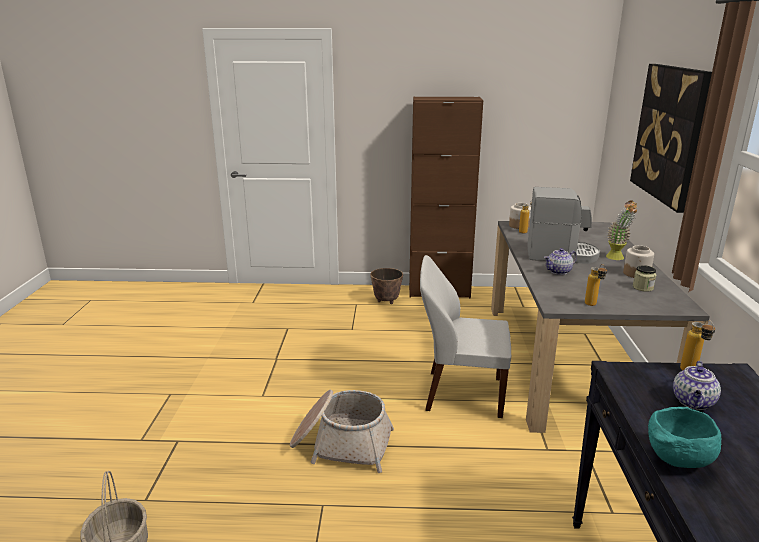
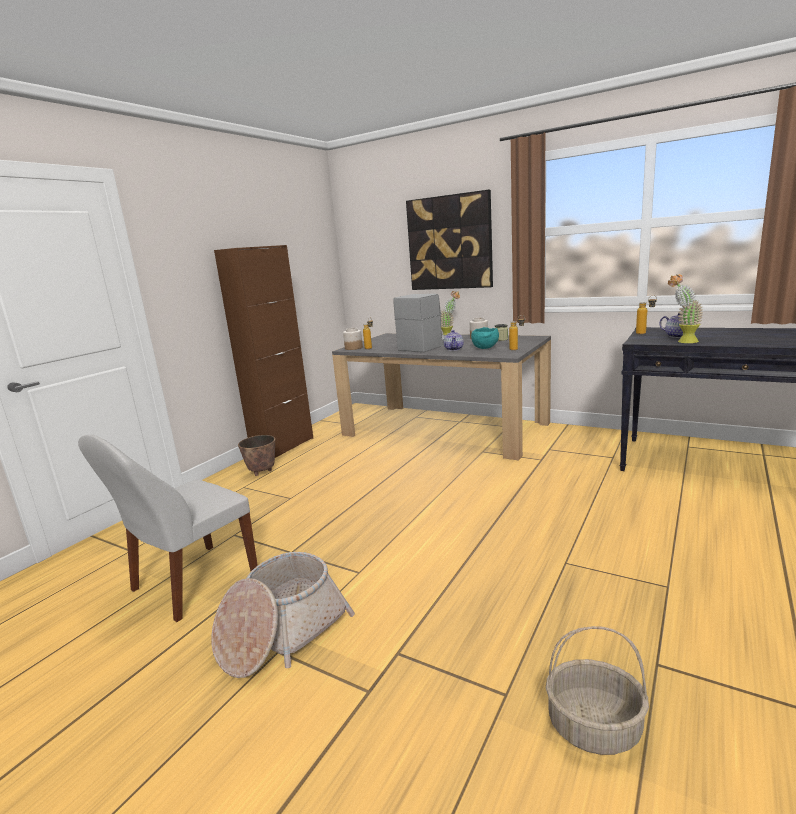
camera: 60 degrees left, 5 degrees down
basket [290,390,394,473] -> basket moved to [211,552,355,678]
white chair [420,255,511,418] -> white chair moved to [78,435,258,622]
turquoise bowl [648,407,721,468] -> turquoise bowl moved to [471,327,499,349]
none -> potted plant [668,274,703,343]

